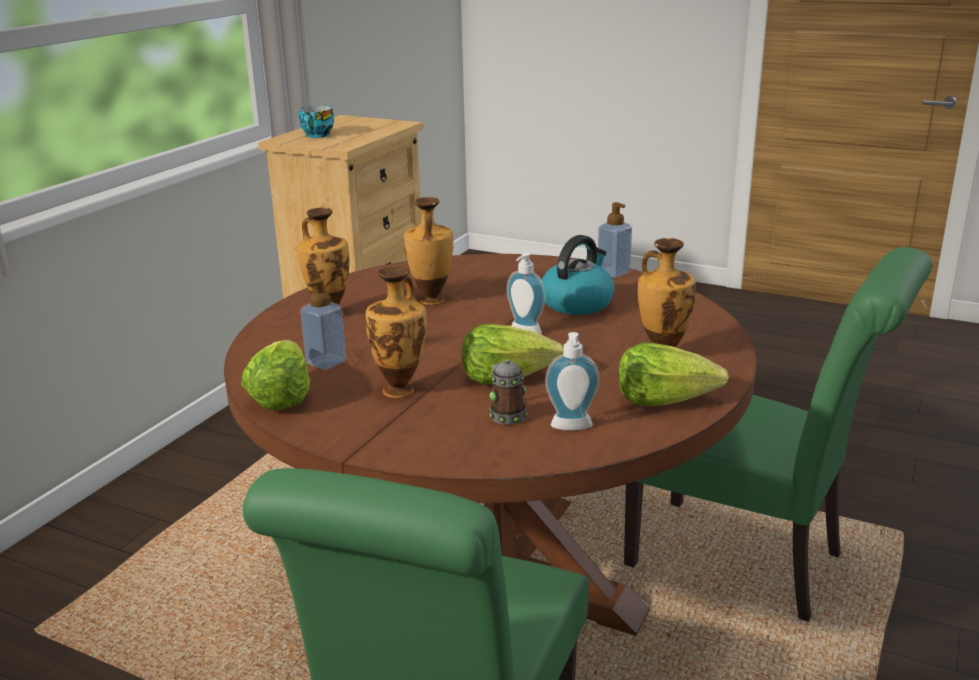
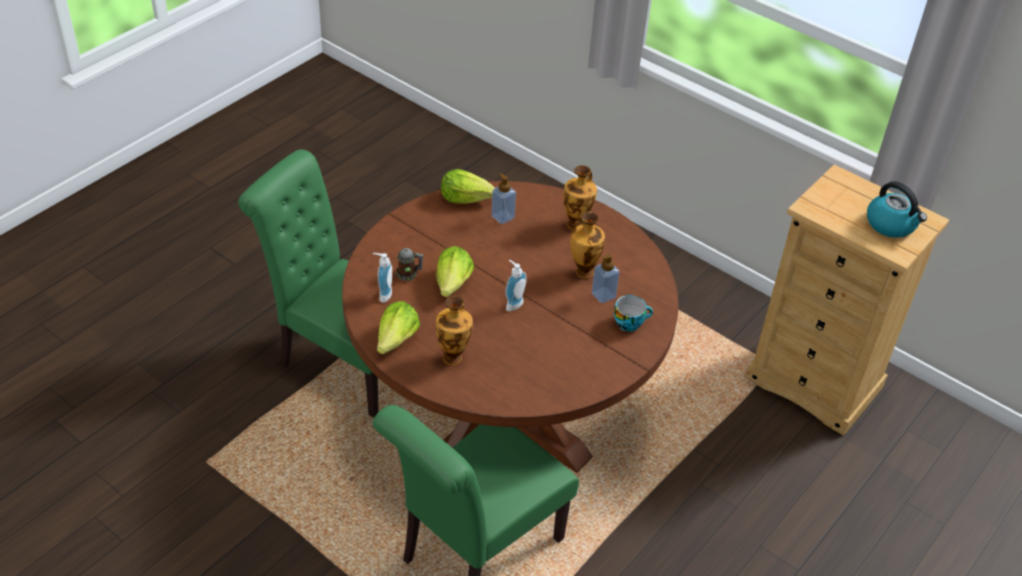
camera: 100 degrees right, 20 degrees up
cup [299,105,334,138] -> cup moved to [614,295,653,332]
vase [366,266,426,398] -> none
kettle [542,235,615,315] -> kettle moved to [867,181,927,238]
soap dispenser [598,202,632,278] -> soap dispenser moved to [592,254,620,303]

